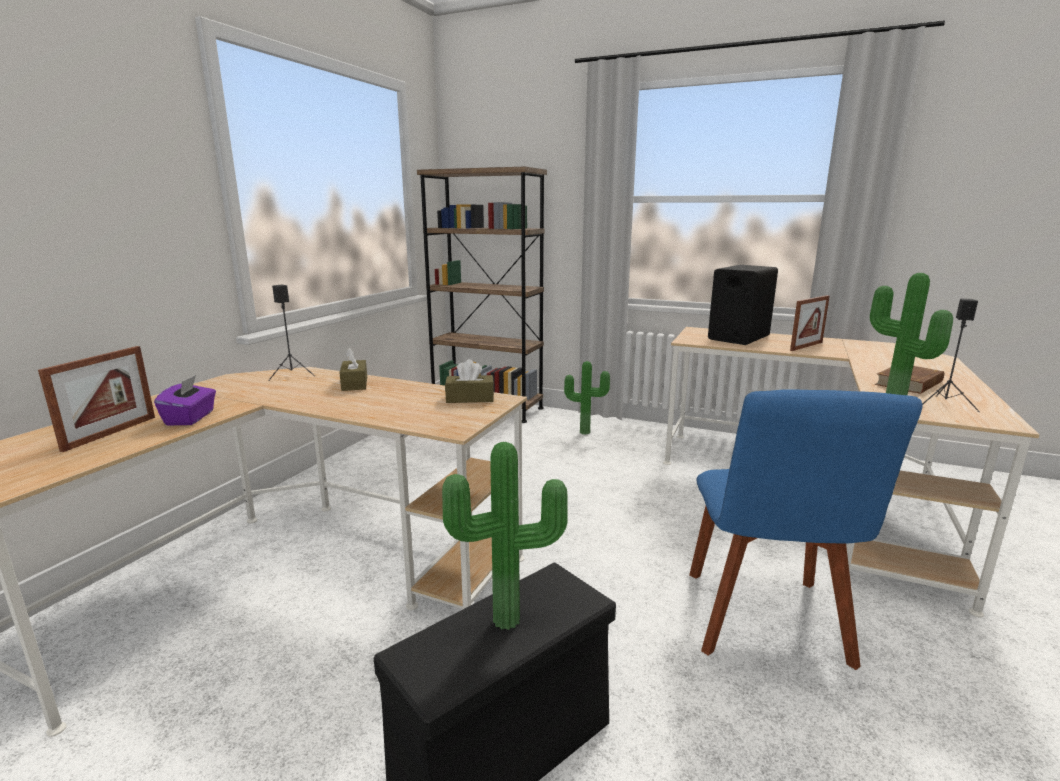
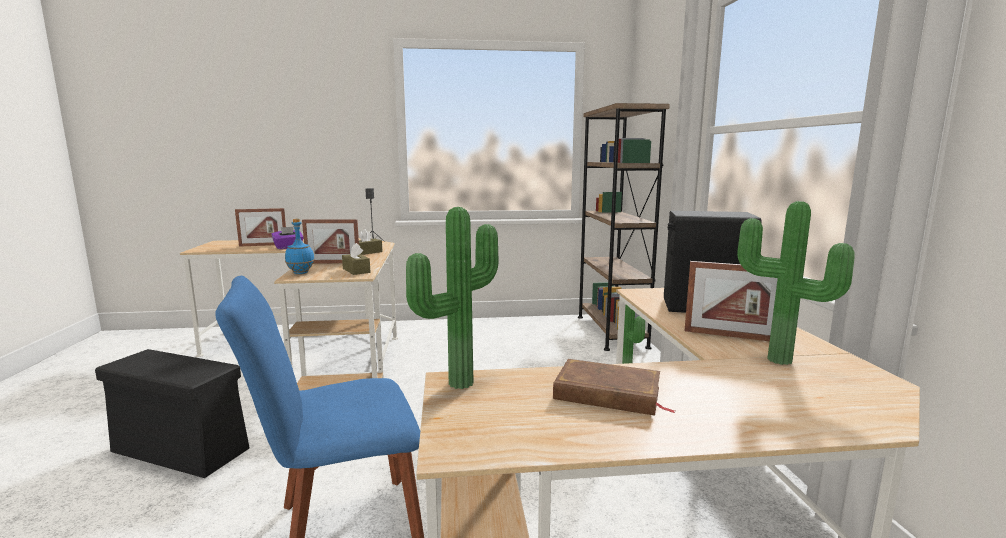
camera: 60 degrees right, 5 degrees down
potted plant [442,442,568,630] -> potted plant moved to [737,201,855,365]
black speaker [922,298,980,412] -> none
none -> blue bottle [285,219,315,274]
none -> picture frame [302,219,359,263]

